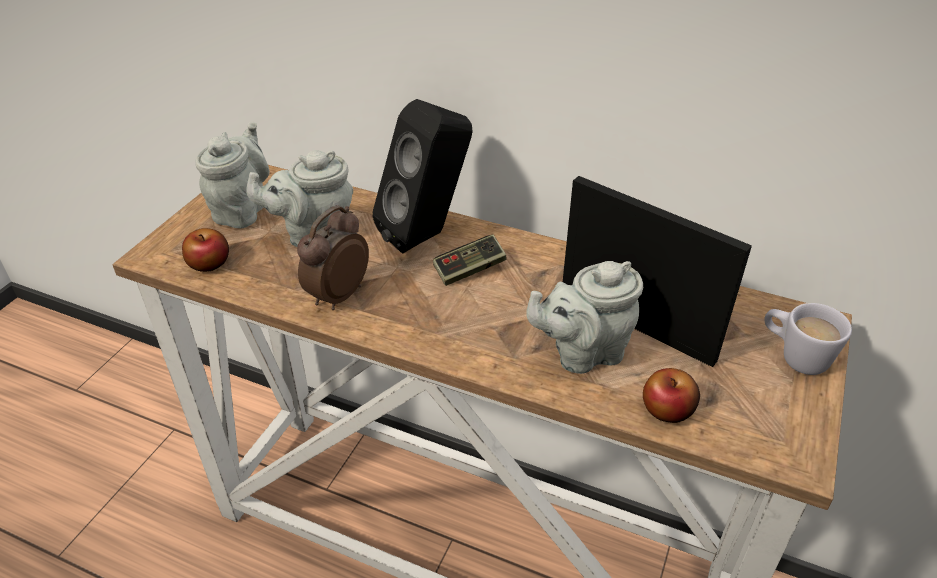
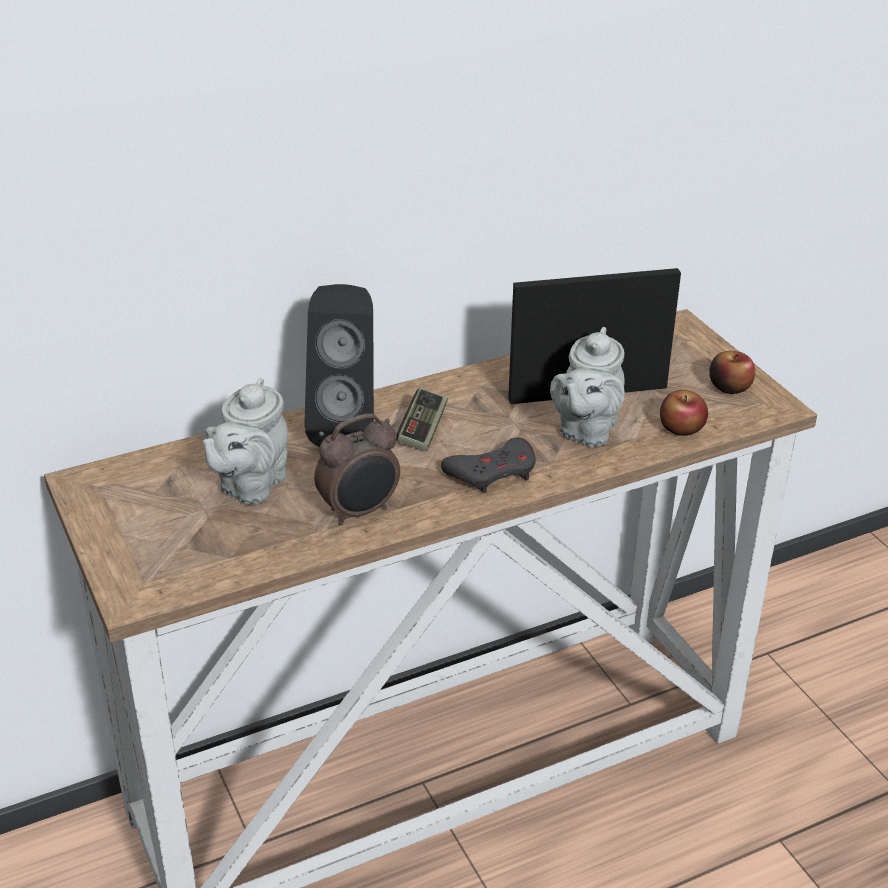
camera: 50 degrees left, 5 degrees down
apple [182,228,229,272] -> apple moved to [709,351,755,394]
grey teapot [195,122,270,229] -> none
alarm clock [297,205,369,310] -> alarm clock turned 105 degrees counterclockwise [314,413,400,525]
white mug [764,303,852,375] -> none
none -> grey game controller [441,437,536,494]

